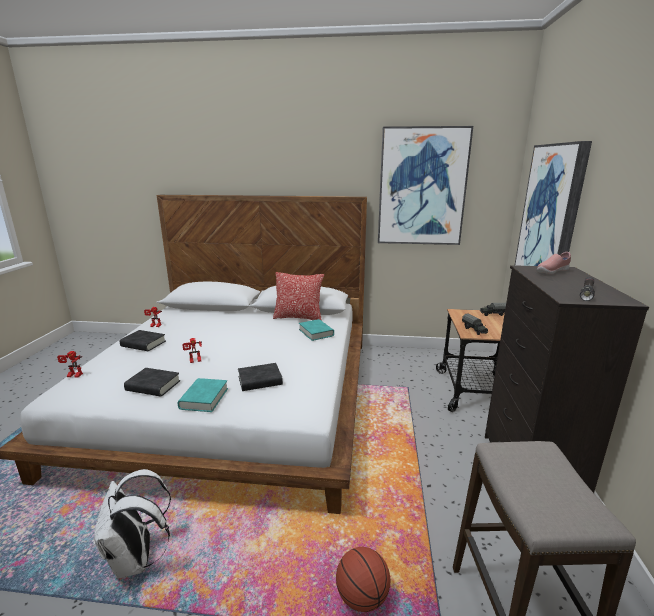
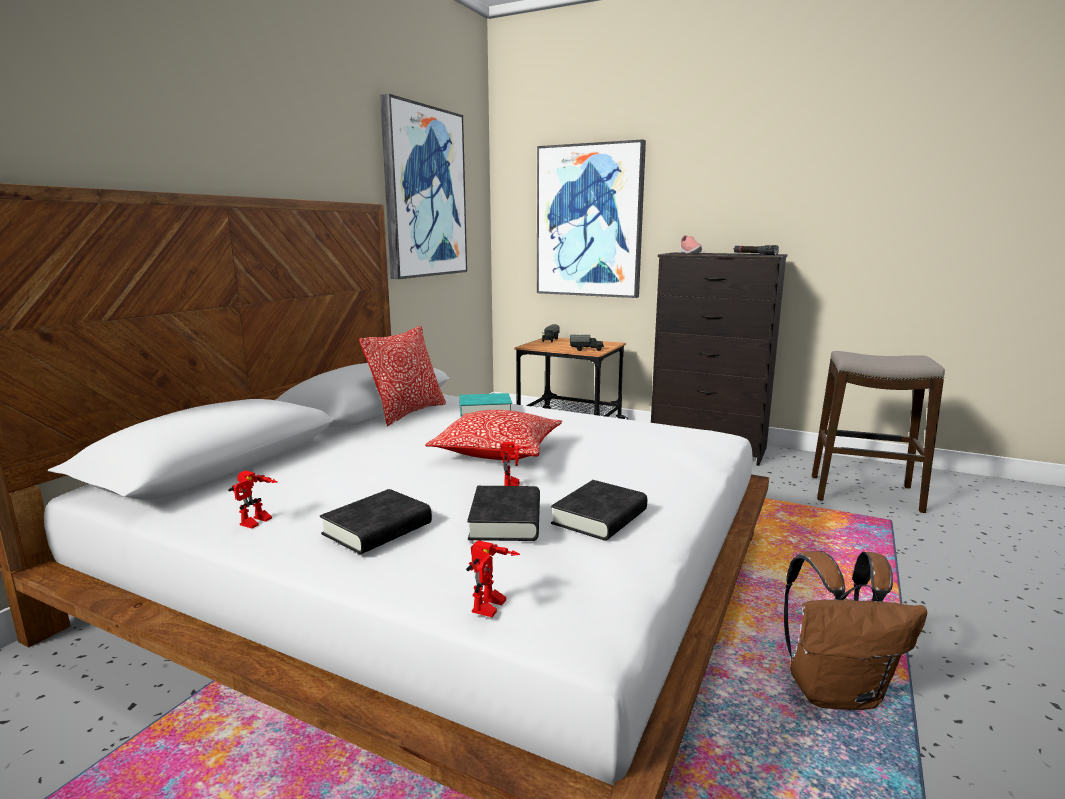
camera: 70 degrees left, 5 degrees down
white backpack [94,469,171,579] -> brown backpack [784,551,927,710]
turquoise book [178,378,228,412] -> none
black book [238,363,283,391] -> black book moved to [467,486,540,541]
basketball [336,547,390,612] -> none
none -> pillow [425,410,562,460]

